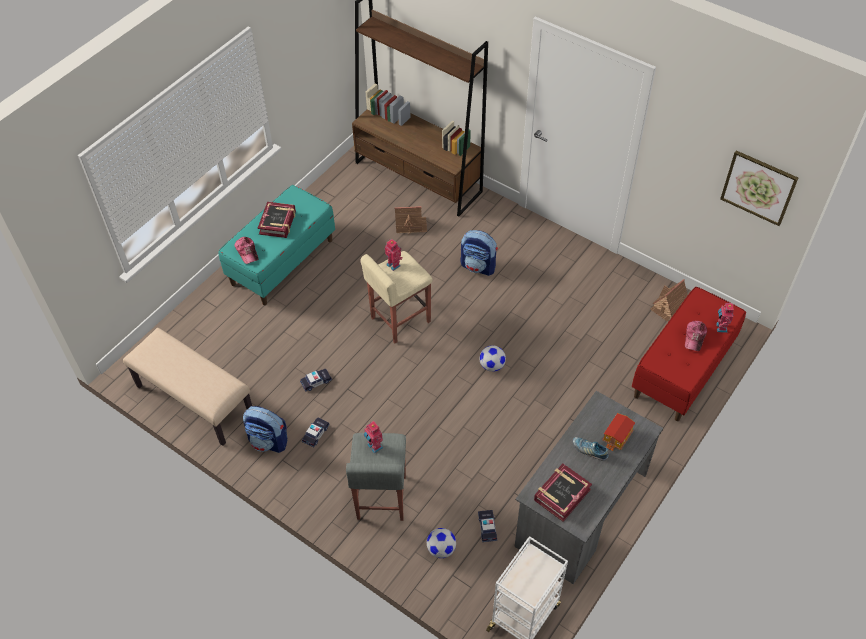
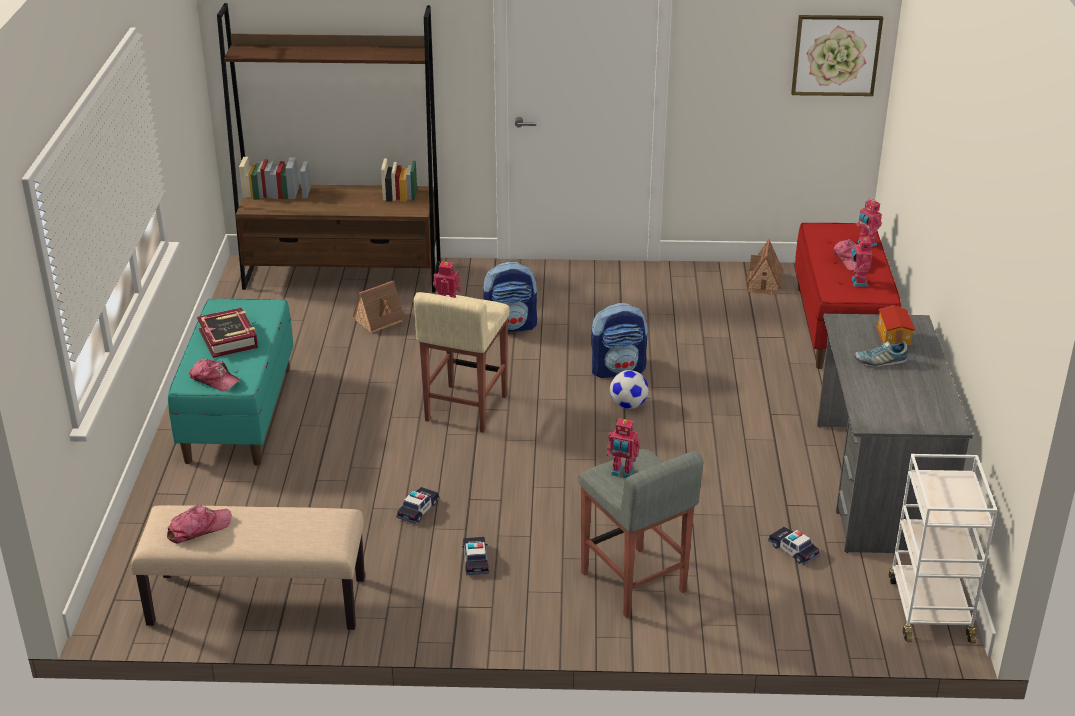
camera: 35 degrees left, 20 degrees down
backpack [243,406,287,453] -> backpack moved to [591,303,647,378]
football [427,528,456,558] -> none
book [534,464,592,522] -> none
none -> cap [167,505,232,543]
none -> toy robot [851,235,872,287]

